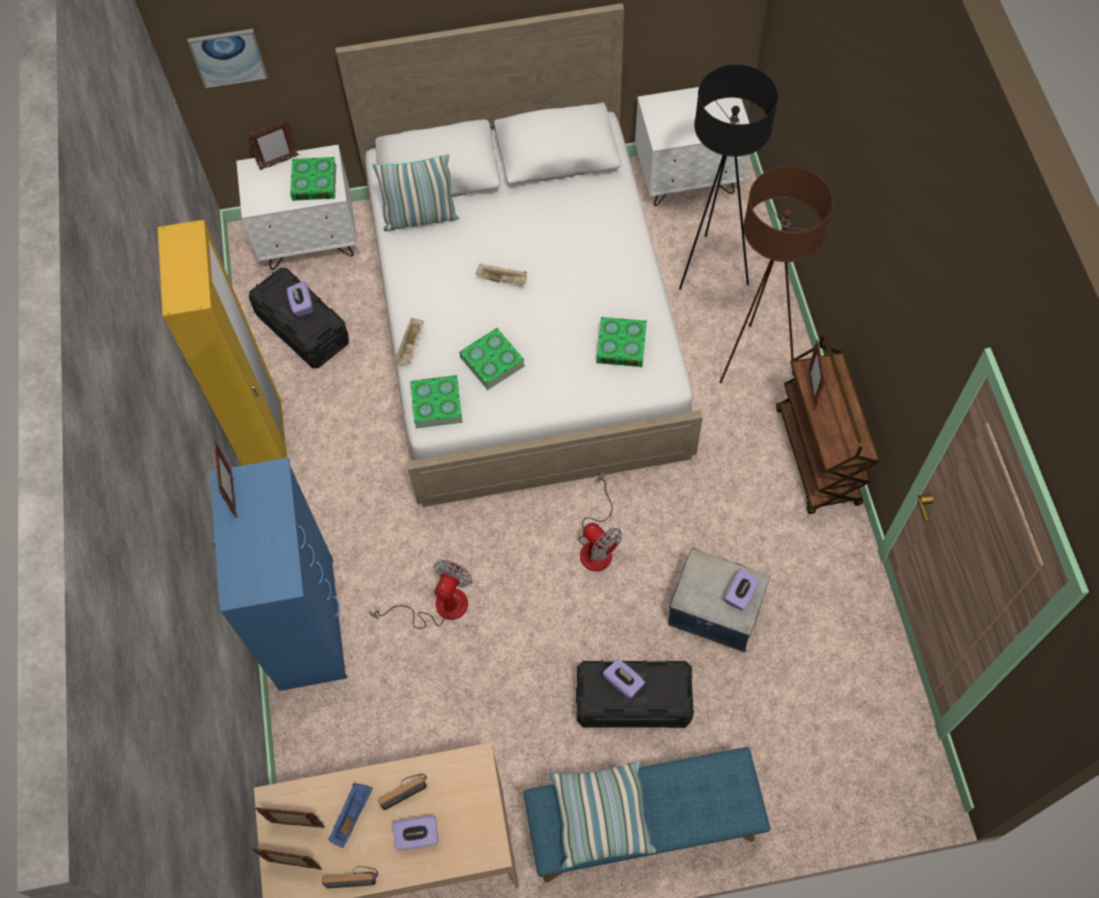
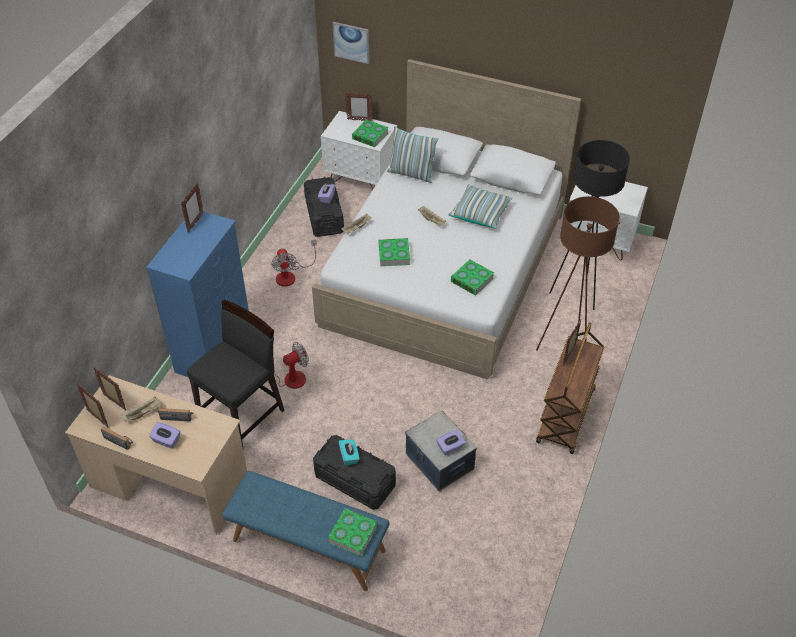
camera: 30 degrees right, 15 degrees down
yellow wardrobe [157,220,287,466] -> none
blue tray [328,783,373,848] -> beige tray [122,396,162,422]
book [410,375,463,428] -> book moved to [328,508,378,557]
pillow [550,760,656,869] -> pillow moved to [448,184,513,229]
fan [578,472,622,571] -> fan moved to [271,240,317,287]
purple tissue box [603,659,645,699] -> turquoise tissue box [339,439,359,466]
none -> black chair [187,300,285,447]

